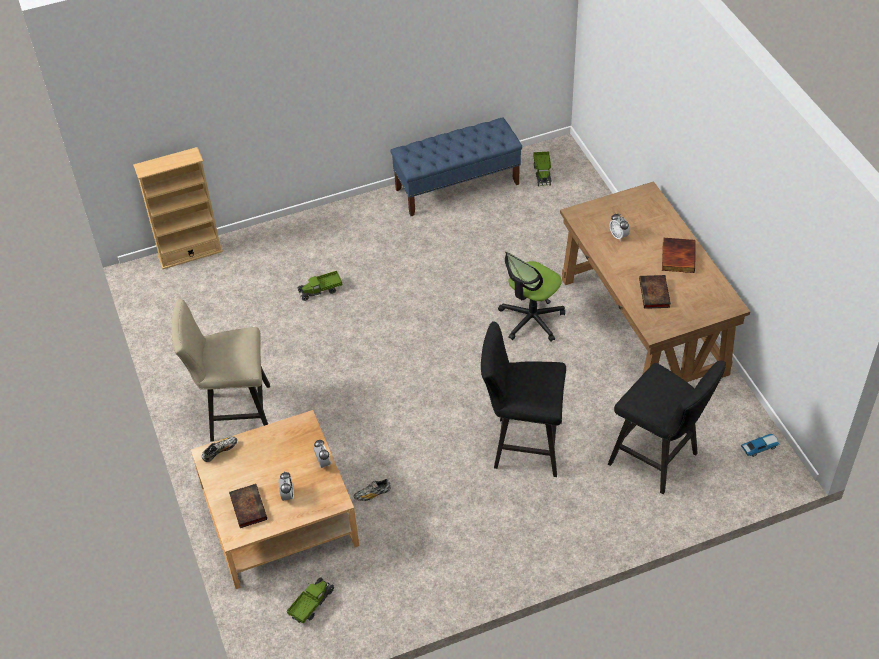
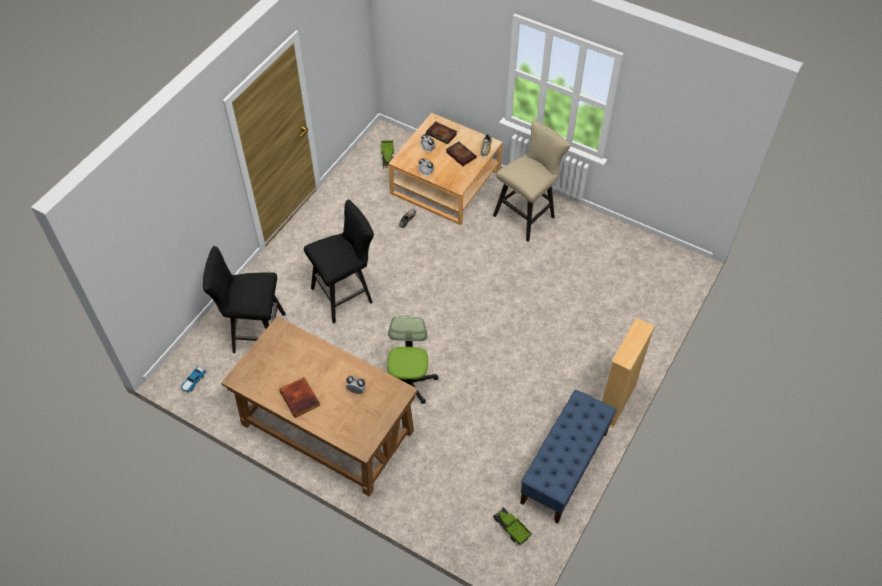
camera: 140 degrees right, 5 degrees up
beige bookcase [133,147,223,269] -> beige bookcase moved to [602,318,655,428]
toy truck [298,271,343,301] -> none
book [639,275,671,309] -> book moved to [446,141,476,166]

